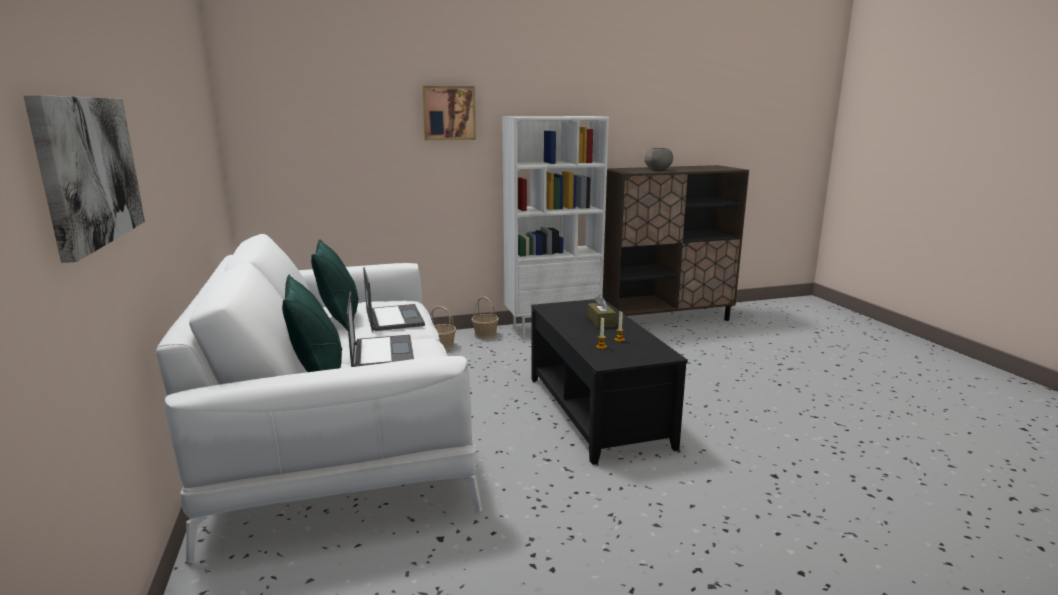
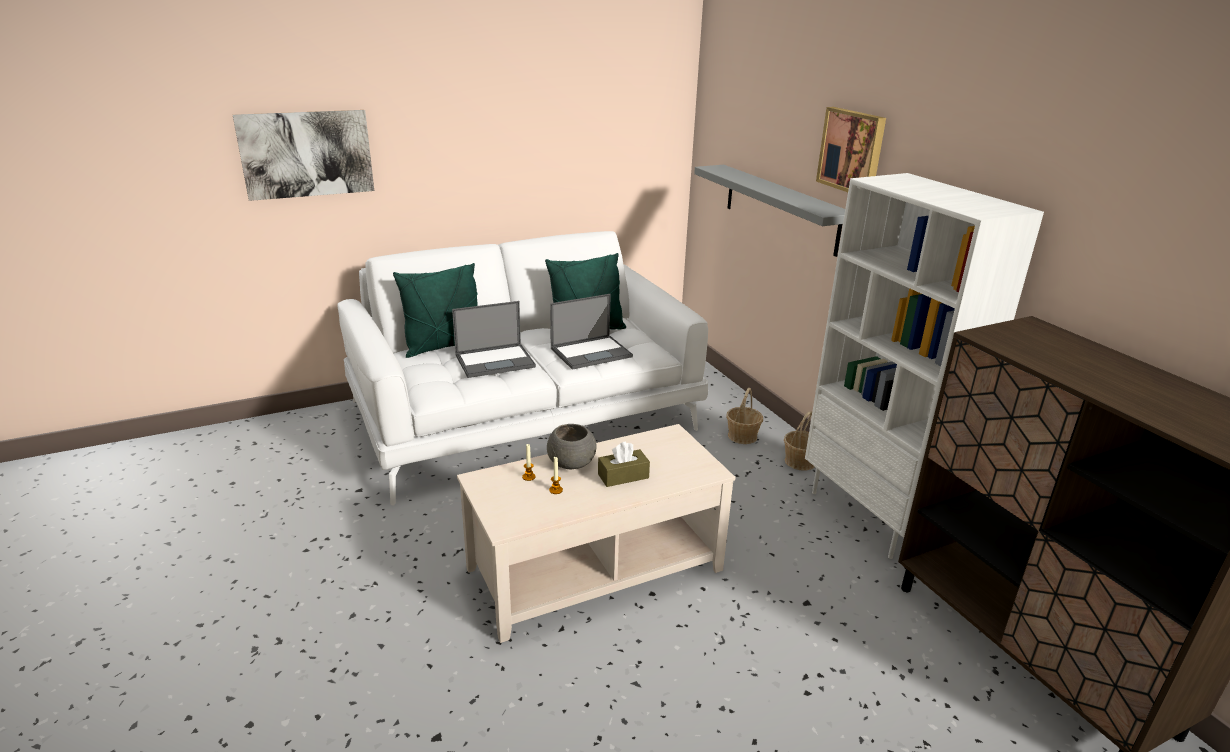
camera: 80 degrees right, 10 degrees up
black coffee table [531,299,688,465] -> beige coffee table [457,424,735,643]
grey bowl [644,148,673,170] -> grey bowl moved to [547,424,597,469]
none -> grey shelf [694,165,845,257]

